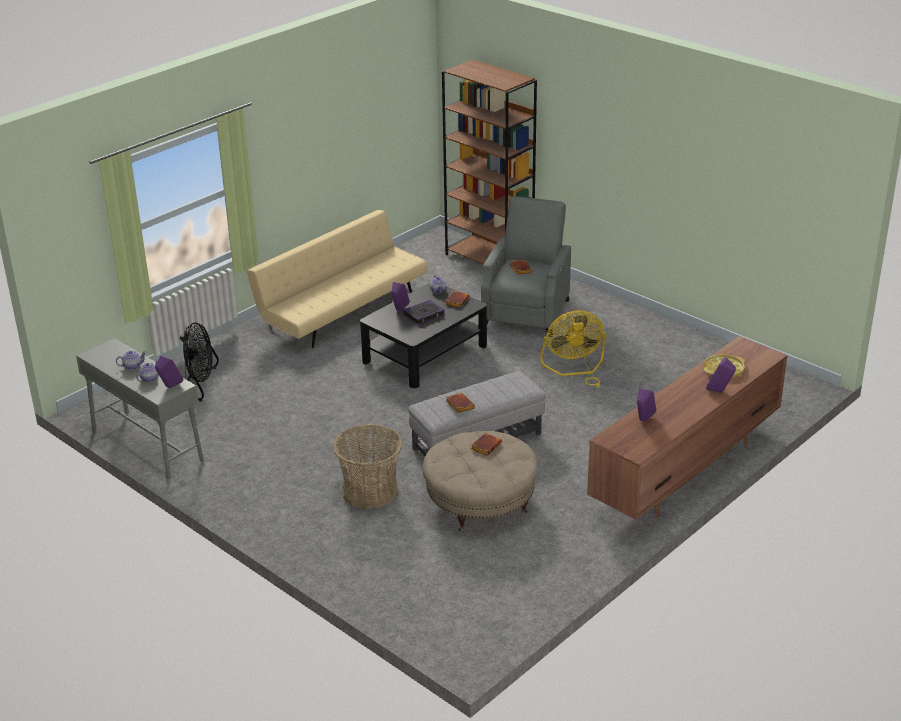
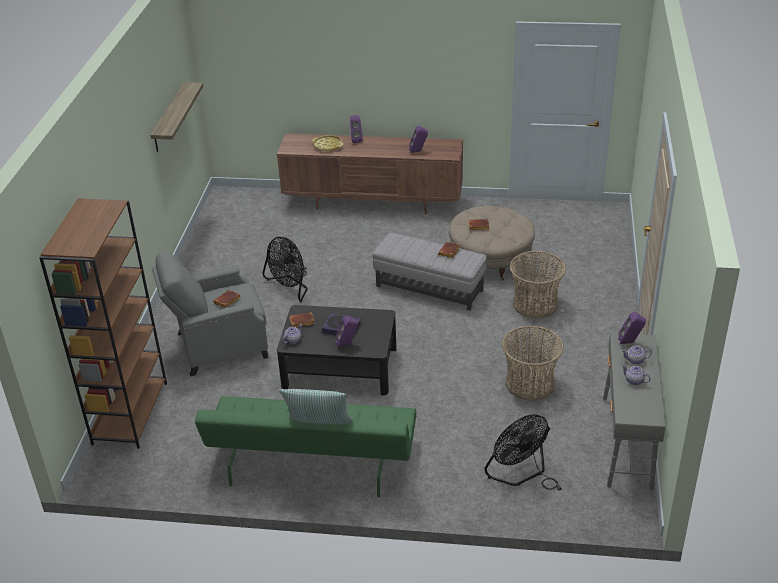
camera: 125 degrees left, 5 degrees up
beige sofa [246,210,428,348] -> green sofa [195,396,416,497]
yellow fan [540,311,606,387] -> black fan [262,237,308,303]
none -> shelf [150,82,203,152]
none -> pillow [279,389,354,424]
none -> basket [502,325,564,401]

